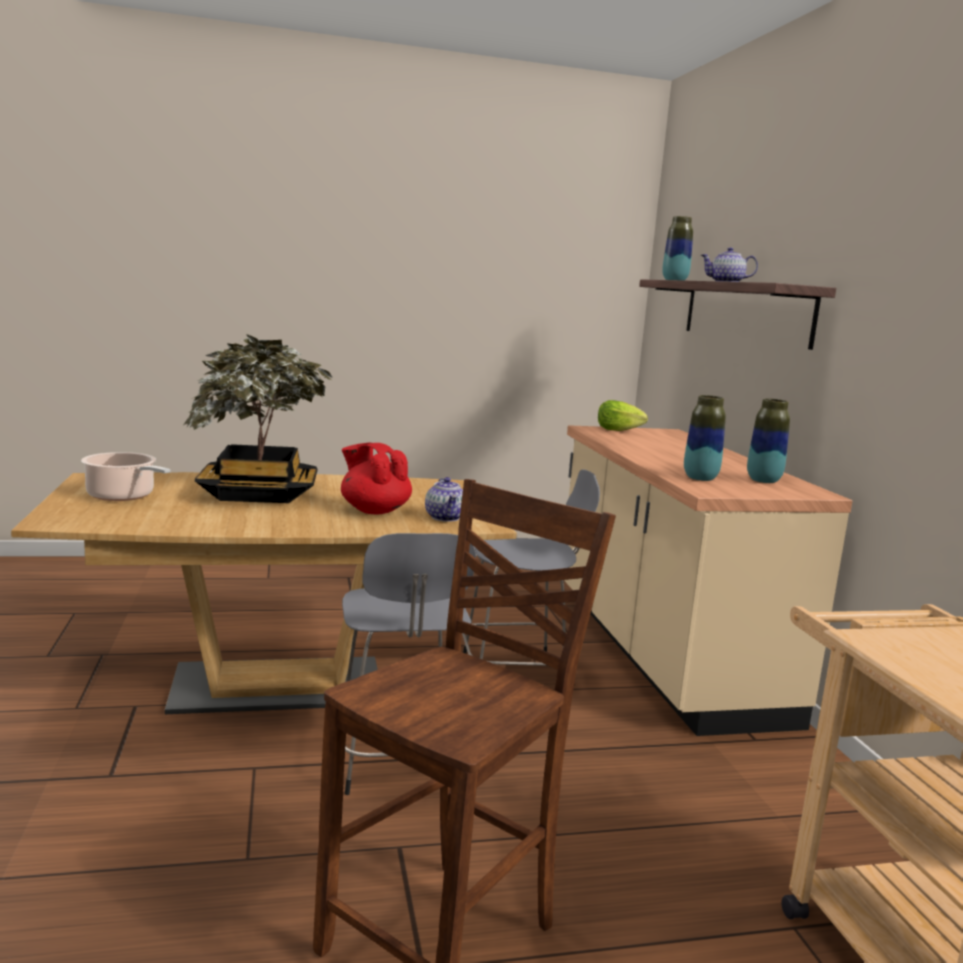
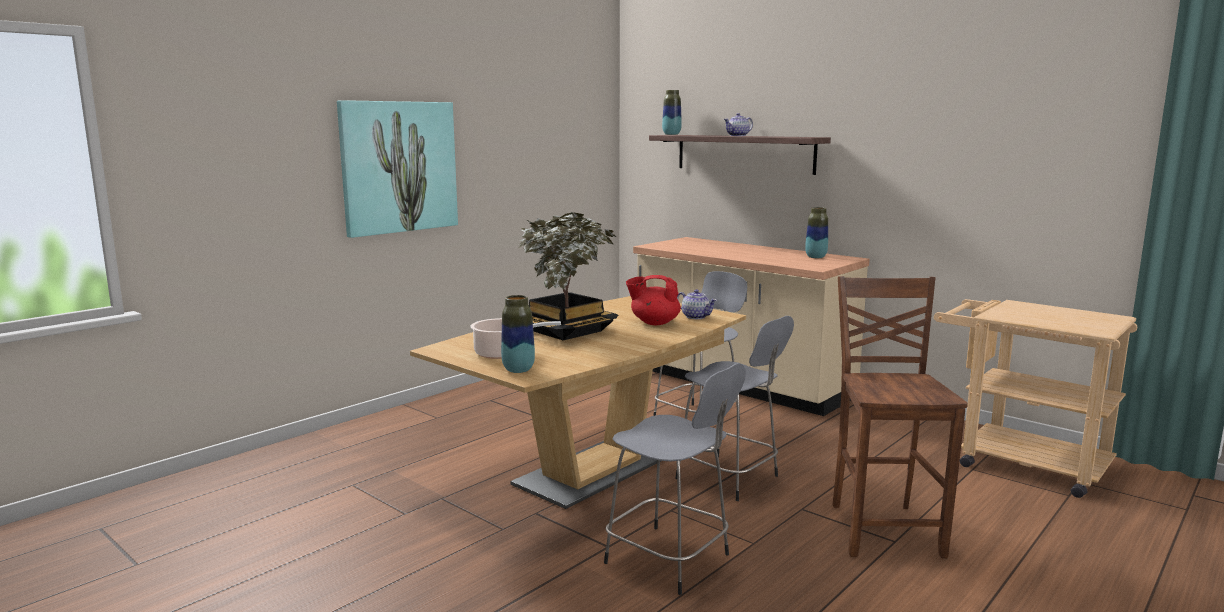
camera: 35 degrees left, 0 degrees up
lettuce [598,400,648,431] -> none
vase [684,395,726,481] -> vase moved to [501,295,535,373]
none -> picture [337,100,458,238]
none -> grey stool [604,363,746,595]

